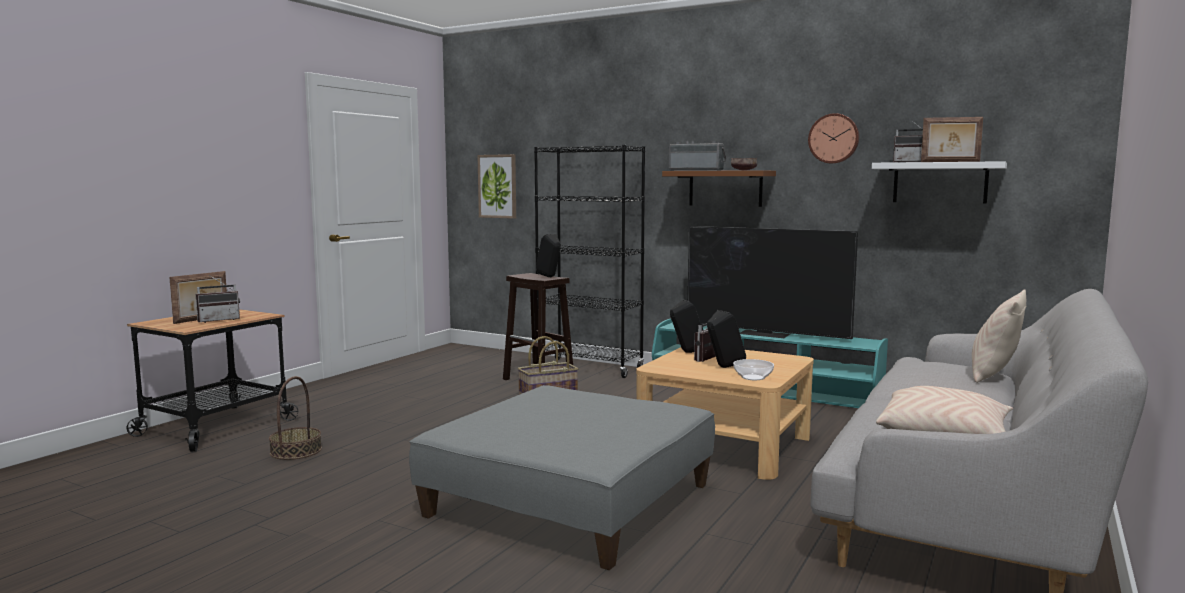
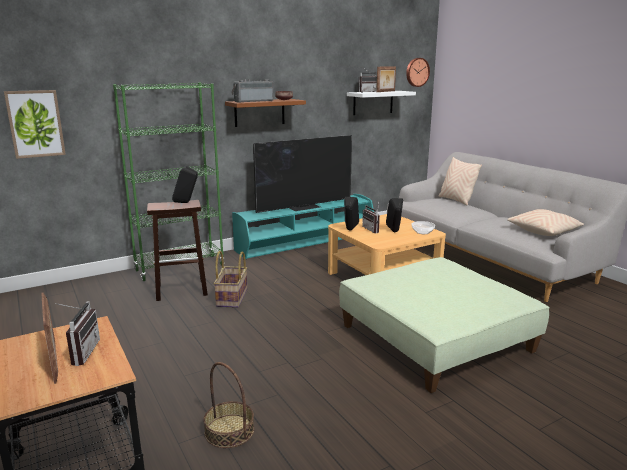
camera: 60 degrees left, 10 degrees up
grey ottoman [409,385,715,570] -> green ottoman [339,257,550,393]
black bookcase [534,145,645,378] -> green bookcase [113,82,225,281]
wall clock [808,113,859,164] -> wall clock moved to [406,58,430,87]

